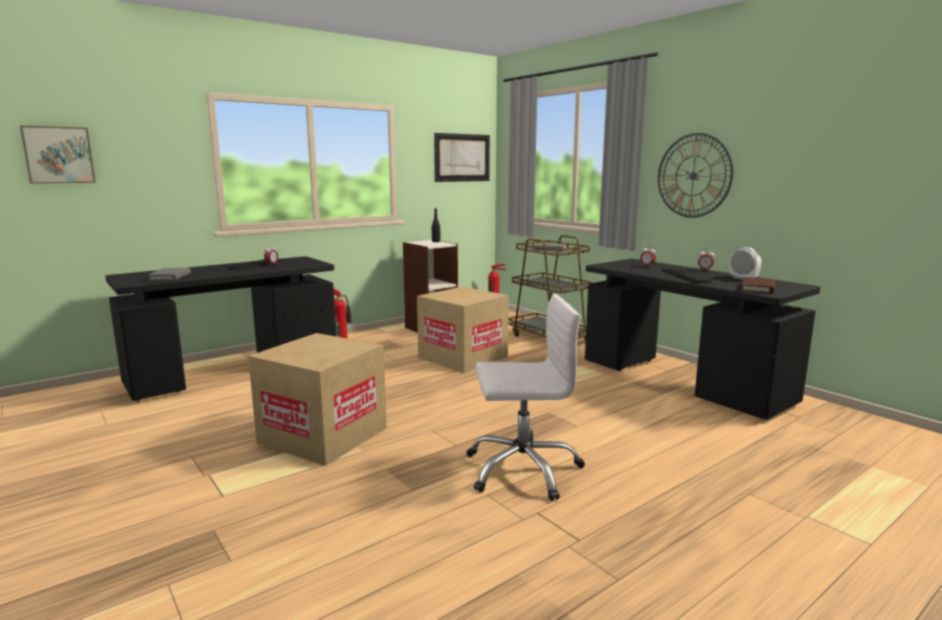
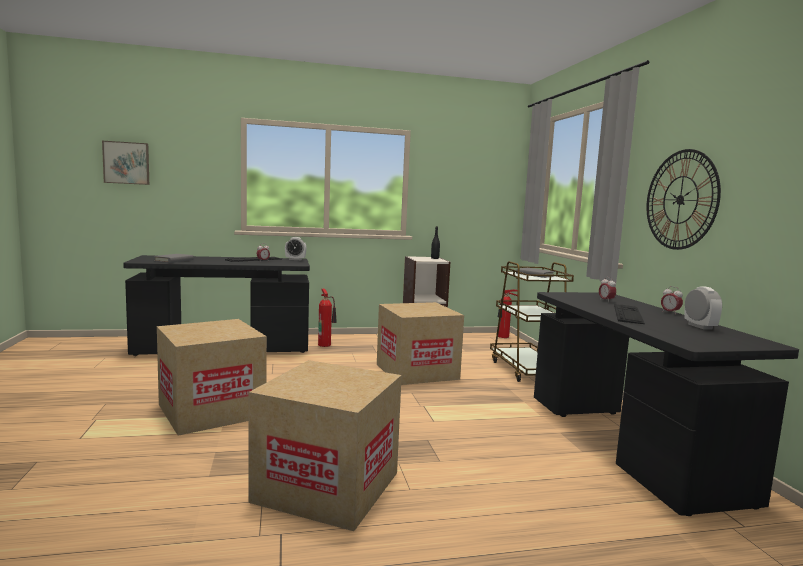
camera: 25 degrees right, 5 degrees down
picture [434,133,490,182] -> none
white office chair [467,294,585,501] -> cardboard box [249,360,402,531]
brown book [740,277,775,294] -> none
none -> alarm clock [285,237,306,260]

